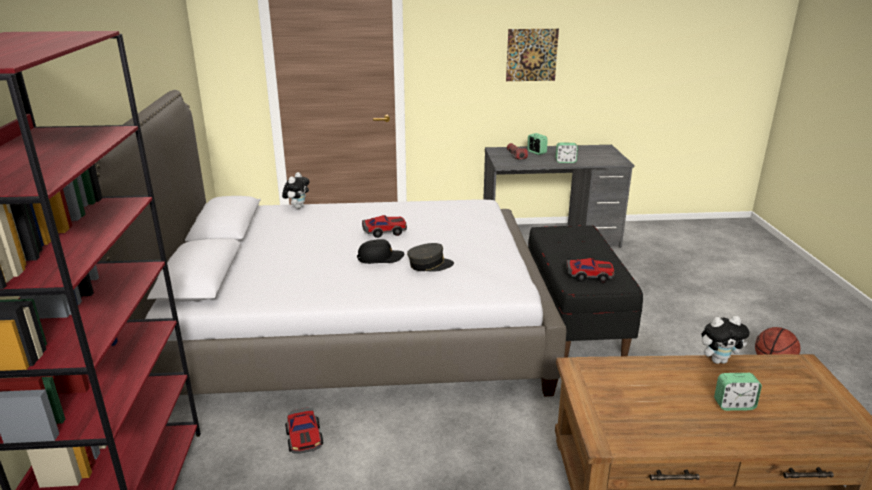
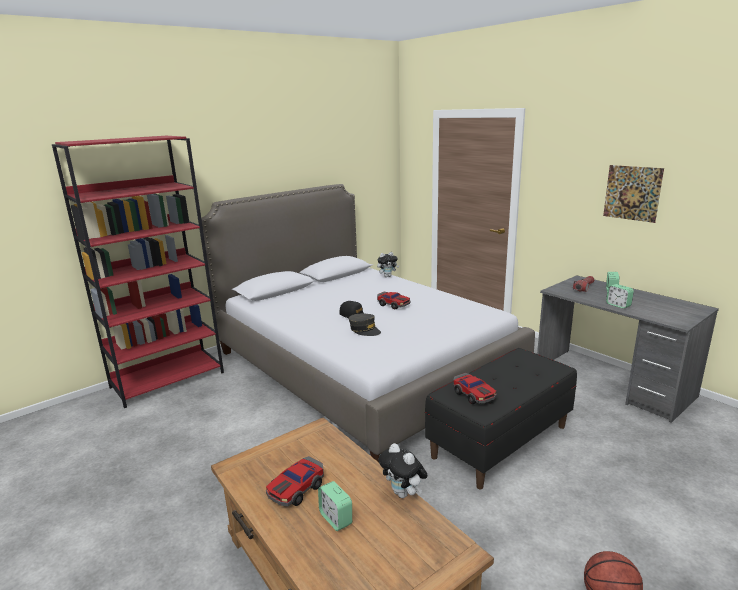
camera: 55 degrees right, 5 degrees down
toy car [285,407,323,454] -> toy car moved to [266,456,324,506]

